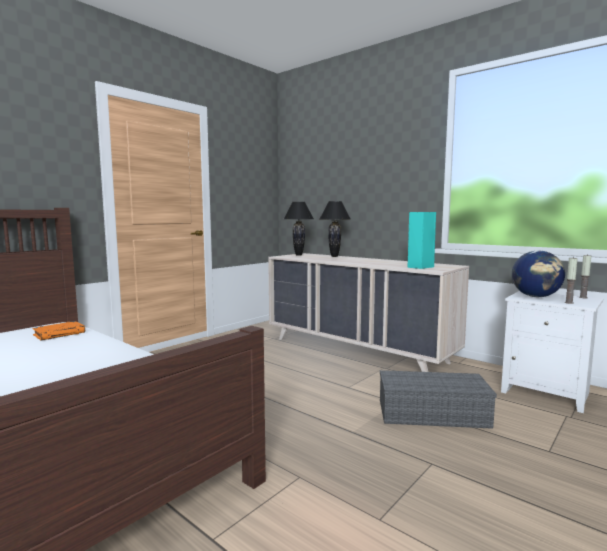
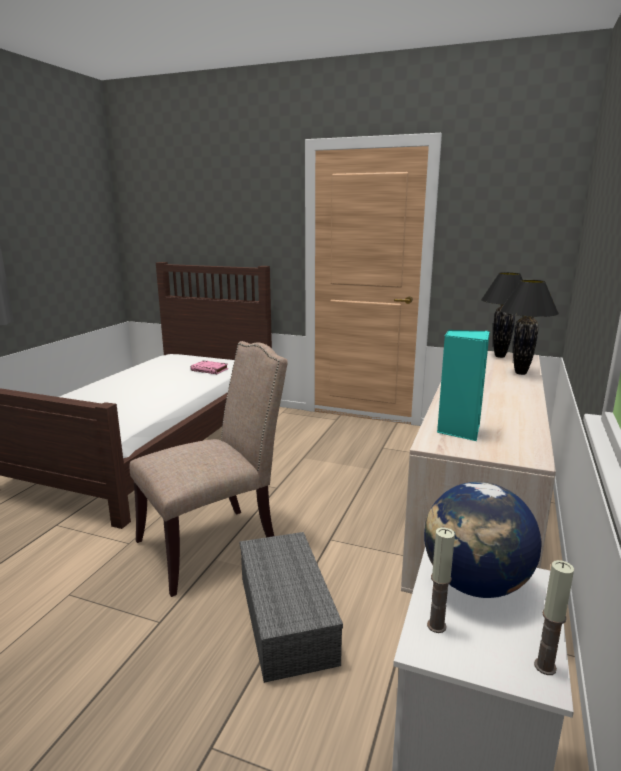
camera: 70 degrees right, 10 degrees up
orange book [33,321,85,340] -> pink book [190,360,229,374]
none -> beige chair [129,341,288,597]

